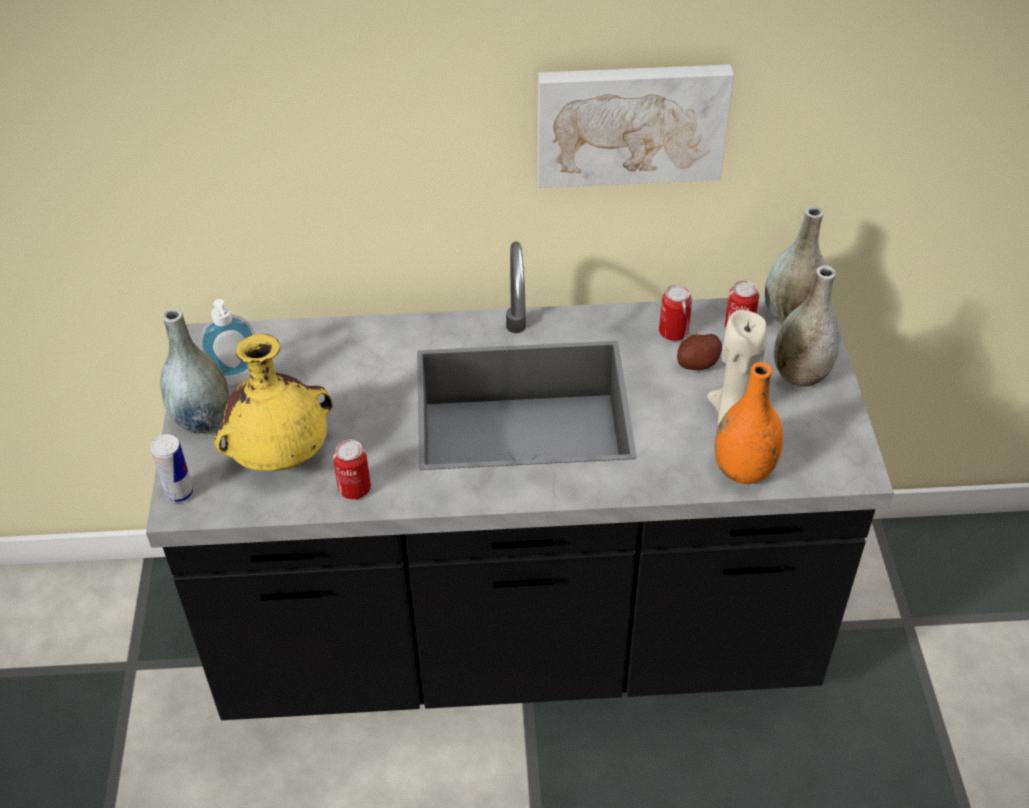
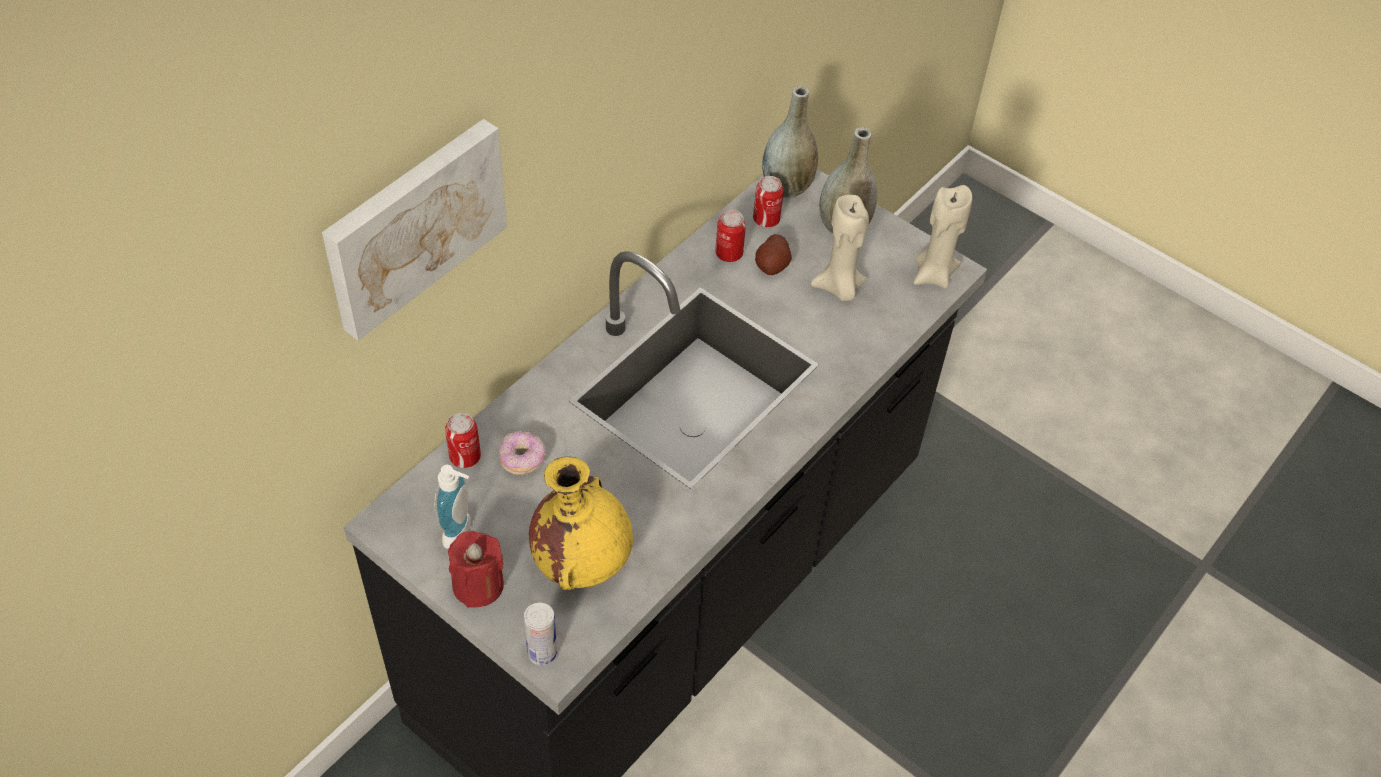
camera: 50 degrees left, 5 degrees up
grey vase [160,308,229,434] -> red candle [448,531,504,608]
can [333,440,371,499] -> can moved to [445,413,481,468]
picture [538,64,734,188] -> picture moved to [322,119,507,341]
orange vase [714,362,783,484] -> none
none -> donut [499,431,546,475]
none -> beige candle [913,185,973,289]

